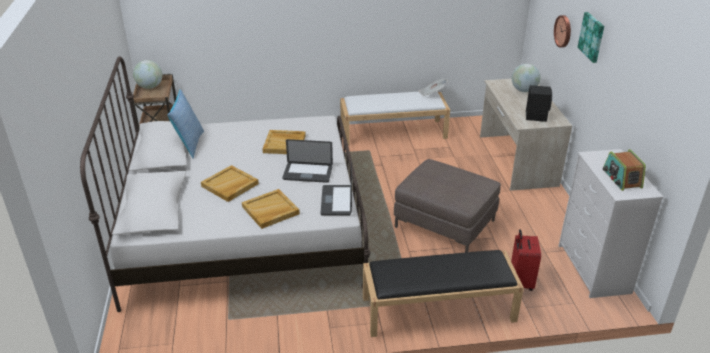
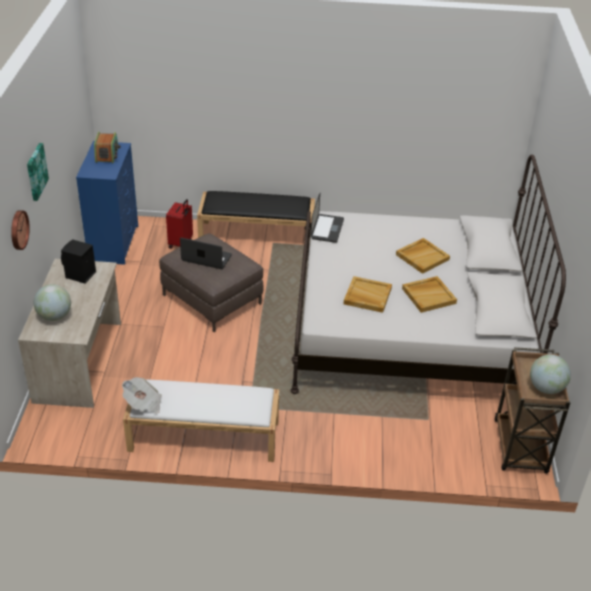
camera: 170 degrees left, 5 degrees up
pillow [167,89,204,158] -> none
beige tray [242,189,300,229] -> beige tray moved to [402,276,457,313]
laptop [282,139,333,183] -> laptop moved to [180,238,232,269]
white dresser [559,149,663,298] -> blue dresser [76,141,138,265]

